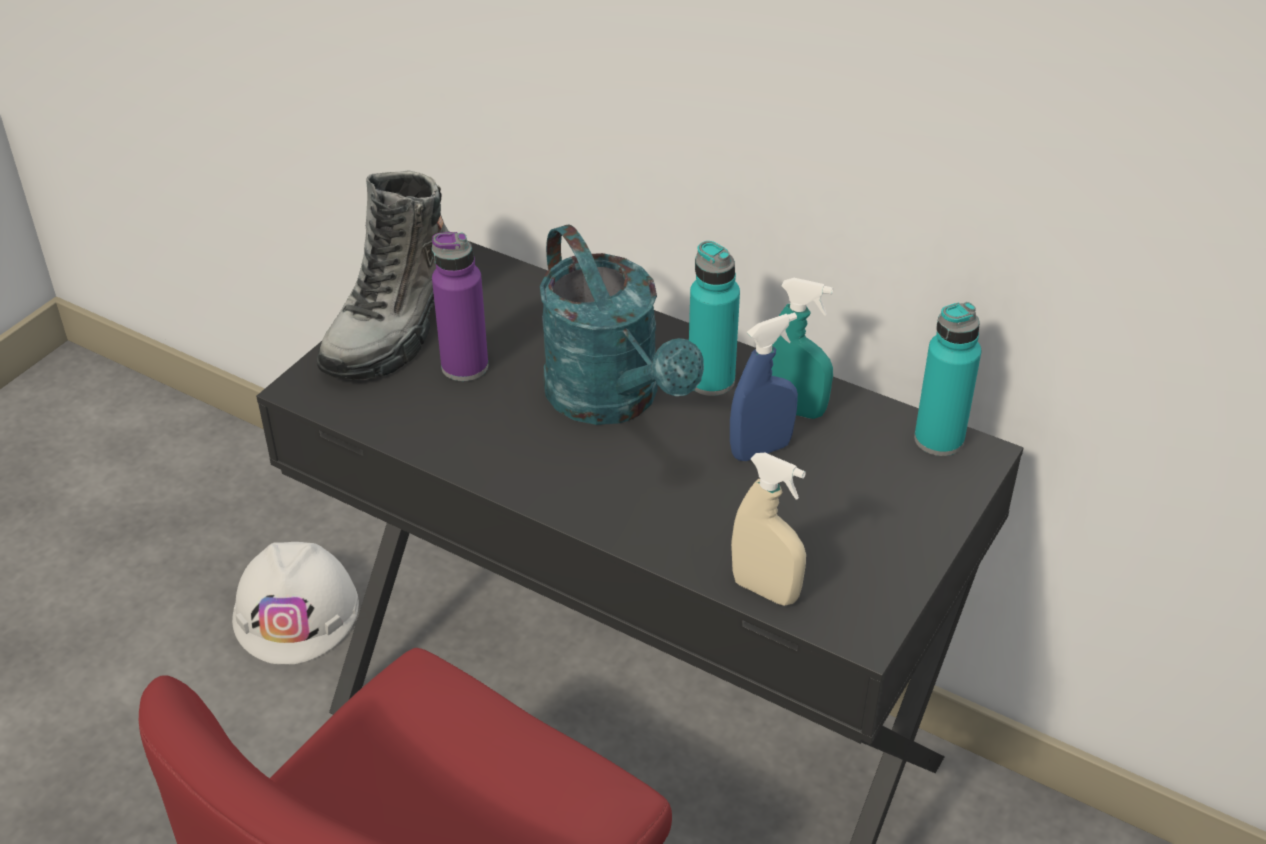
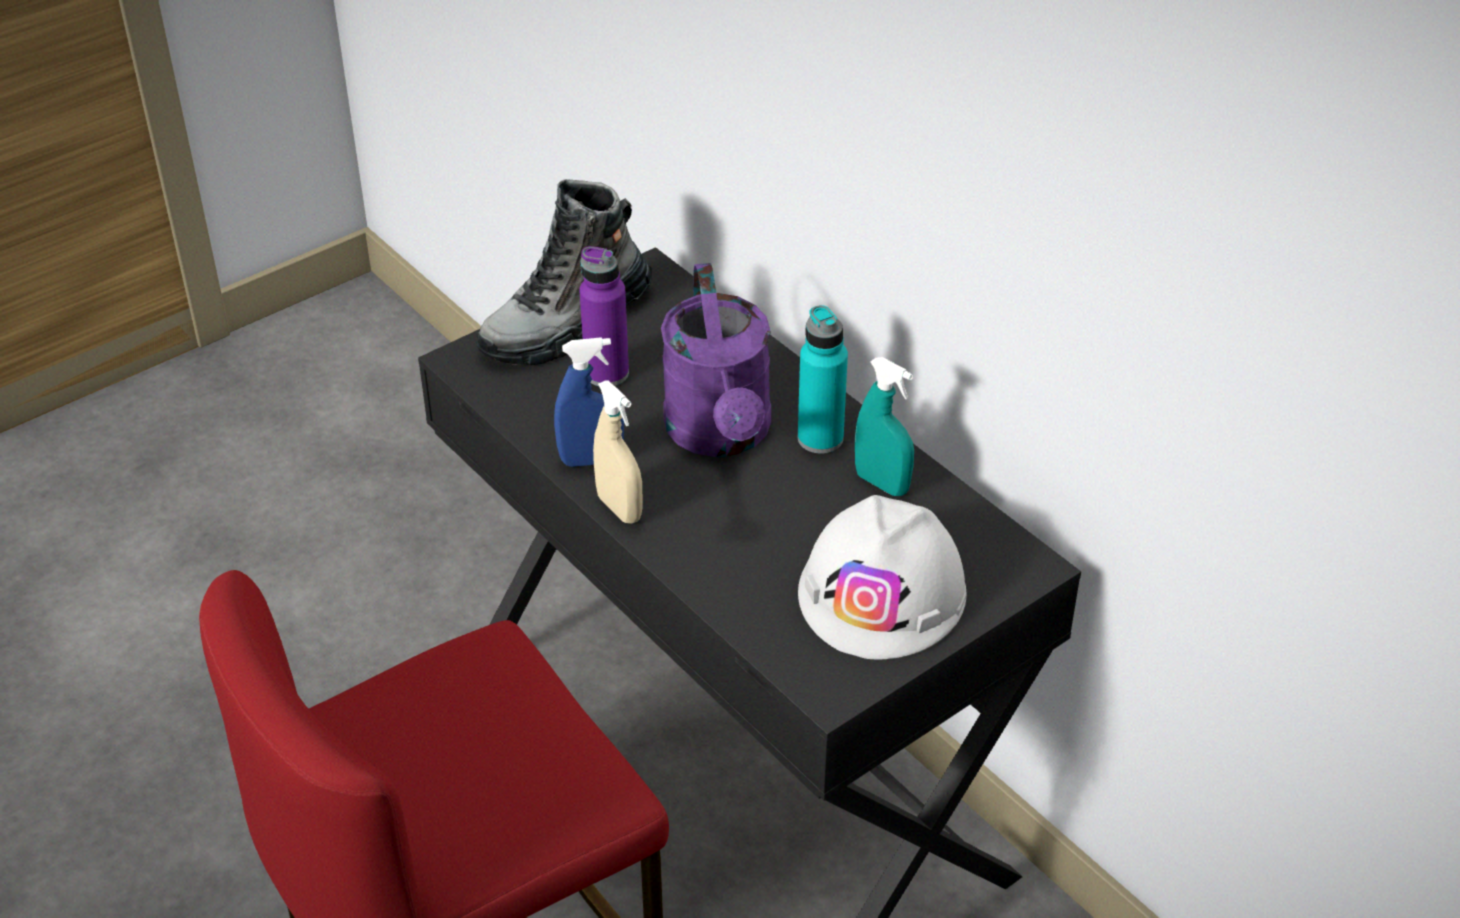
camera: 20 degrees right, 0 degrees up
white hard hat [232,542,359,664] -> white hard hat moved to [798,495,967,659]
turquoise watering can [540,224,704,425] -> purple watering can [661,263,771,457]
blue spray bottle [730,312,798,461] -> blue spray bottle moved to [554,337,624,467]
beige spray bottle [731,453,806,606] -> beige spray bottle moved to [593,381,643,523]
turquoise bottle [914,302,981,456] -> none

